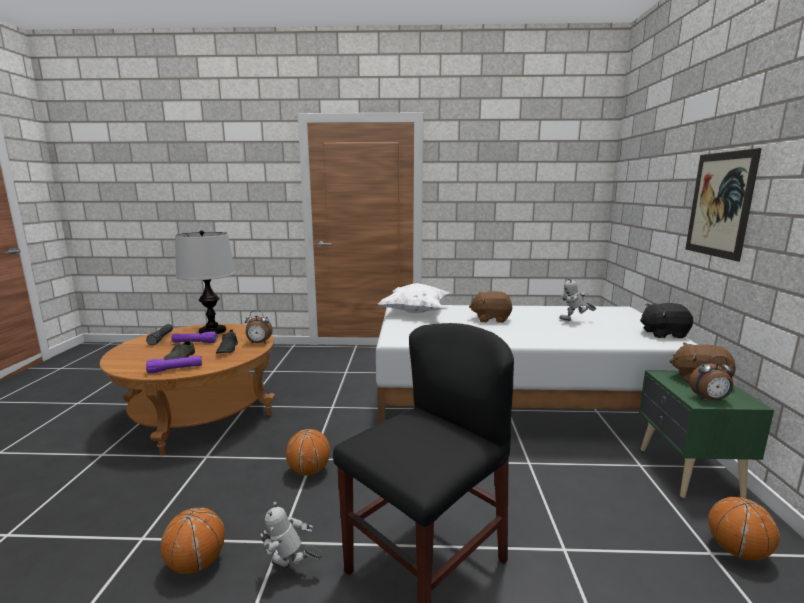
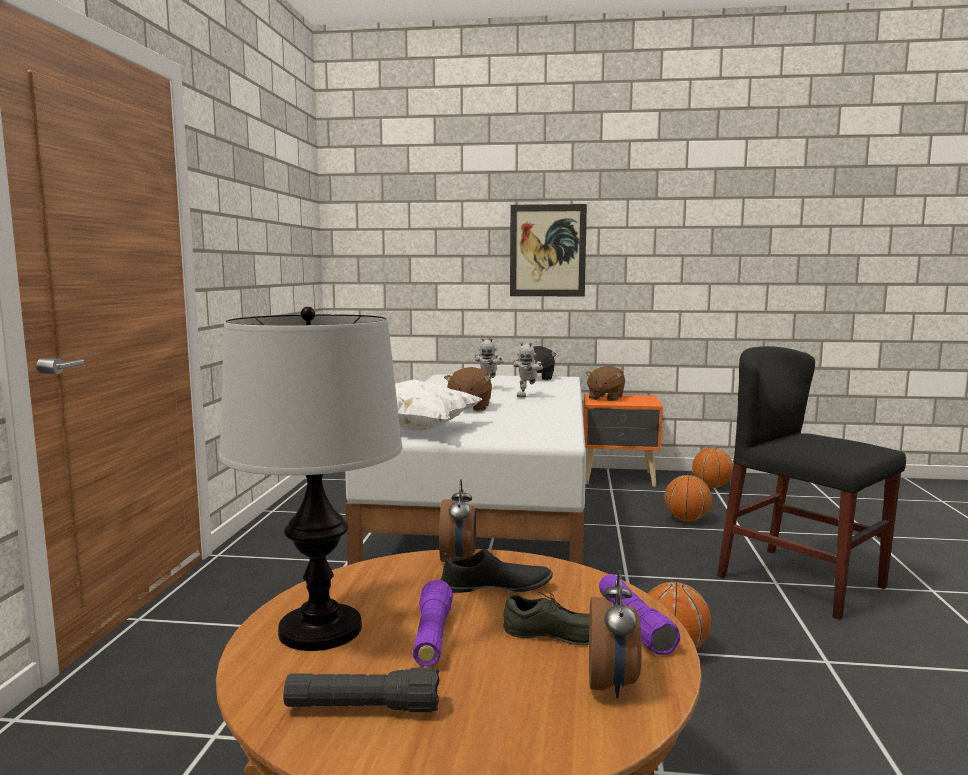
camera: 85 degrees left, 5 degrees down
basketball [160,507,225,574] -> basketball moved to [664,475,712,521]
toy robot [260,502,323,569] -> toy robot moved to [513,342,543,398]
green nightstand [639,370,774,498] -> orange nightstand [584,394,663,487]
alarm clock [689,356,735,401] -> alarm clock moved to [589,570,641,698]

